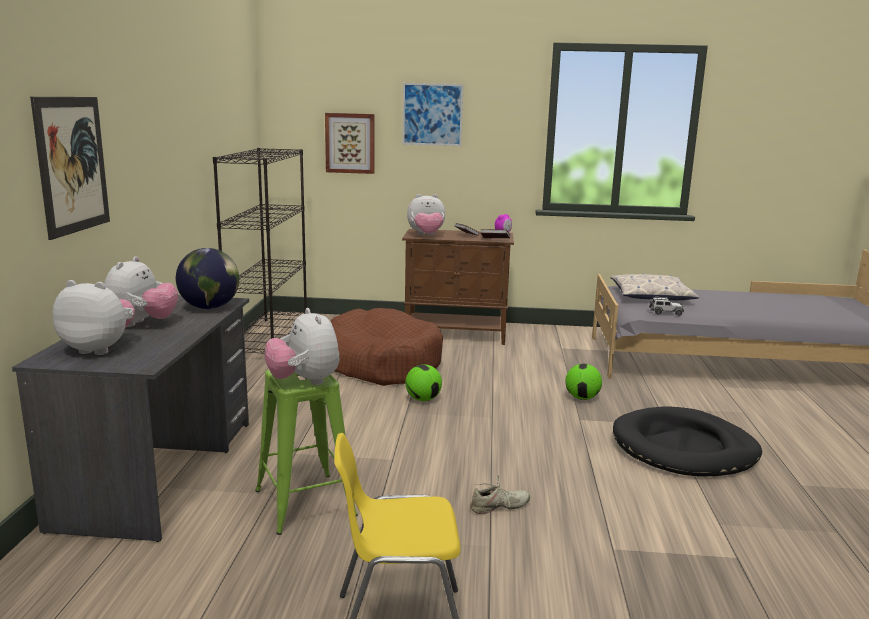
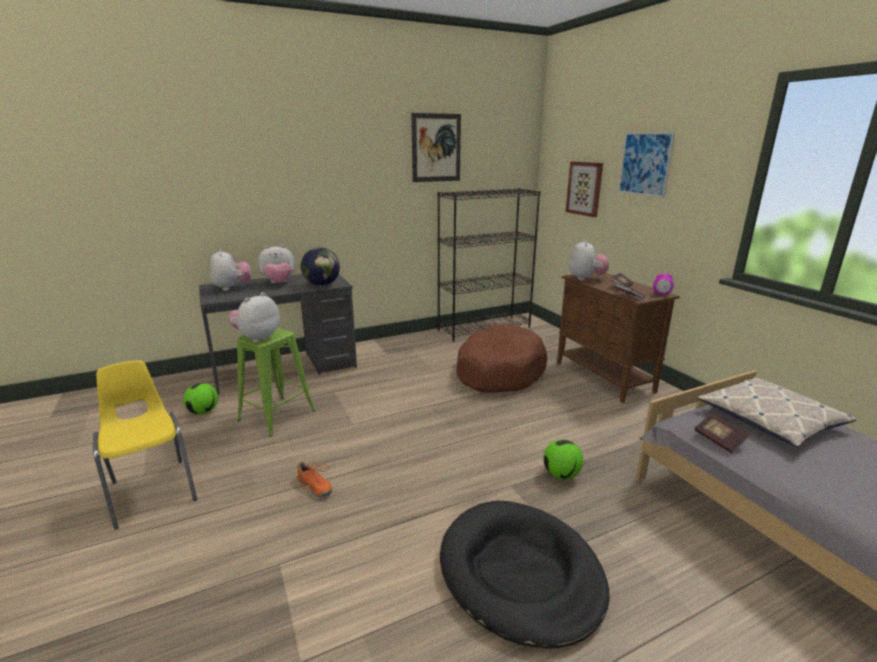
camera: 60 degrees right, 5 degrees up
picture [30,97,110,240] -> picture moved to [411,113,461,182]
football [405,364,442,401] -> football moved to [183,383,218,415]
plush toy [407,194,445,235] -> plush toy turned 135 degrees counterclockwise [569,239,609,281]
beige shoe [470,475,530,514] -> orange shoe [294,460,332,497]
toy car [649,297,684,316] -> book [695,413,749,453]

